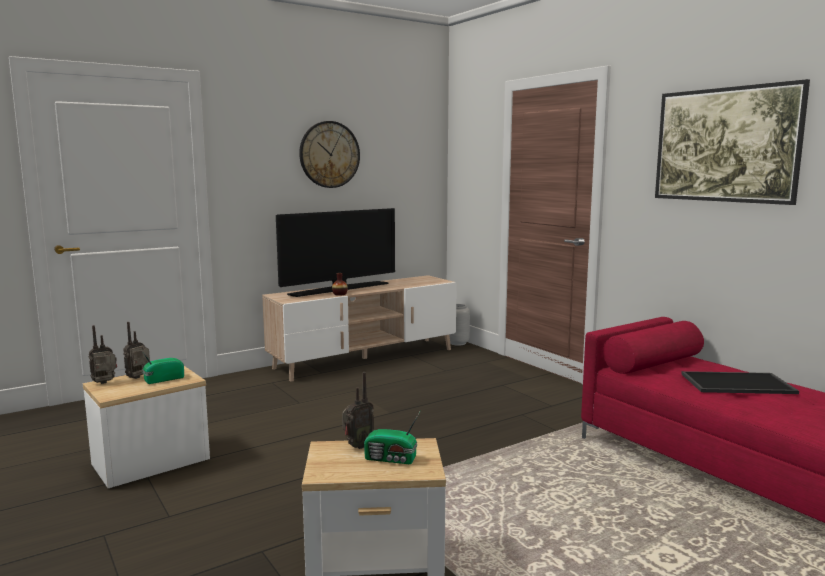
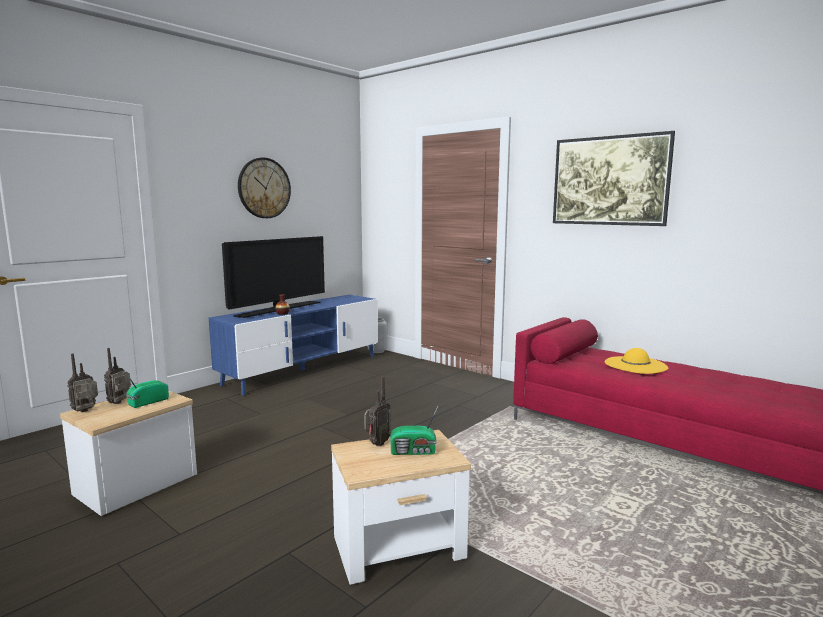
camera: 15 degrees left, 0 degrees up
beige tv stand [262,275,457,382] -> blue tv stand [209,295,378,396]
tray [681,371,799,394] -> yellow hat [605,348,668,374]

